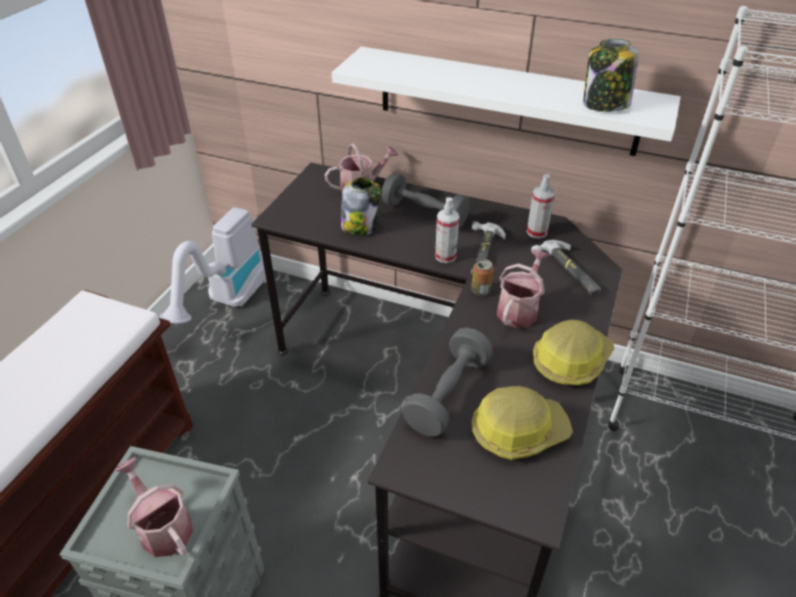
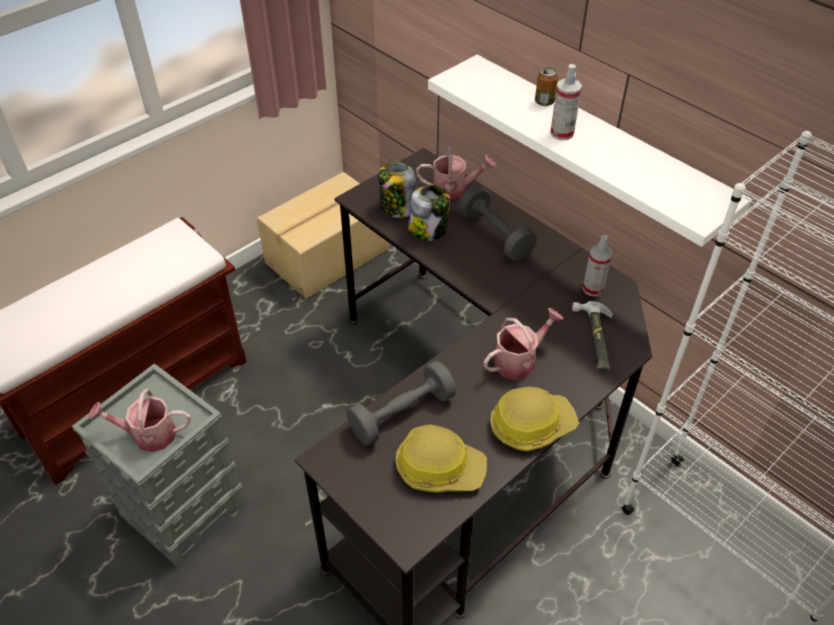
camera: 25 degrees right, 5 degrees up
watering can [114,457,193,557] -> watering can turned 75 degrees counterclockwise [89,389,191,452]
vacuum cleaner [160,207,267,324] -> cardboard box [257,172,389,299]
spray bottle [435,197,459,263] -> spray bottle moved to [550,64,582,140]
hammer [470,221,506,275] -> none
can [471,259,494,296] -> can moved to [535,67,558,106]
jar [583,39,639,112] -> jar moved to [378,161,416,218]

